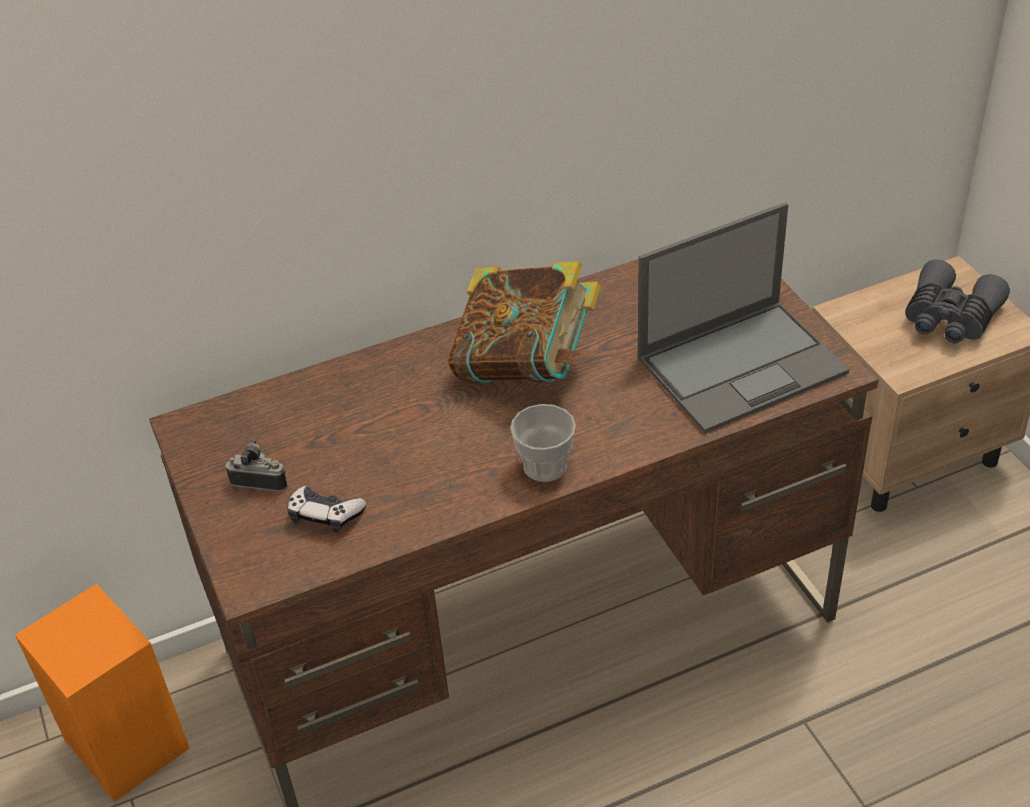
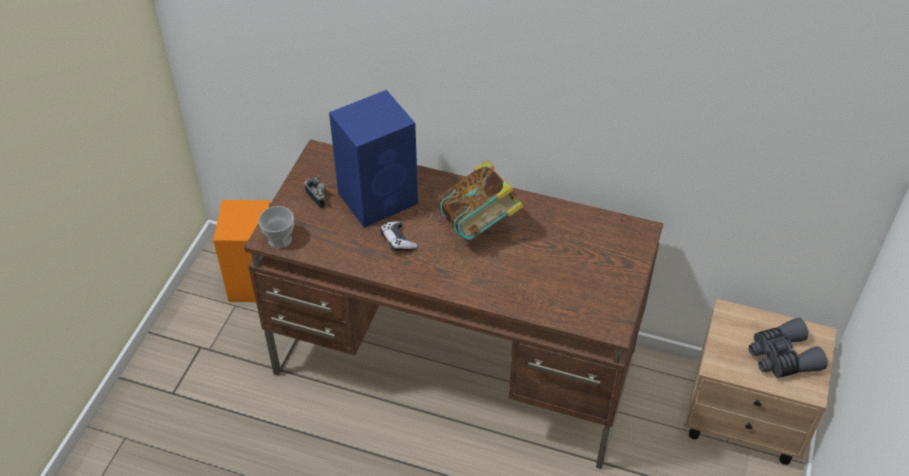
camera: 40 degrees right, 5 degrees up
game controller [288,486,366,533] -> game controller moved to [380,221,418,252]
cup [510,404,576,482] -> cup moved to [258,206,294,249]
laptop [637,202,849,433] -> none
none -> blue speaker [329,90,418,228]

